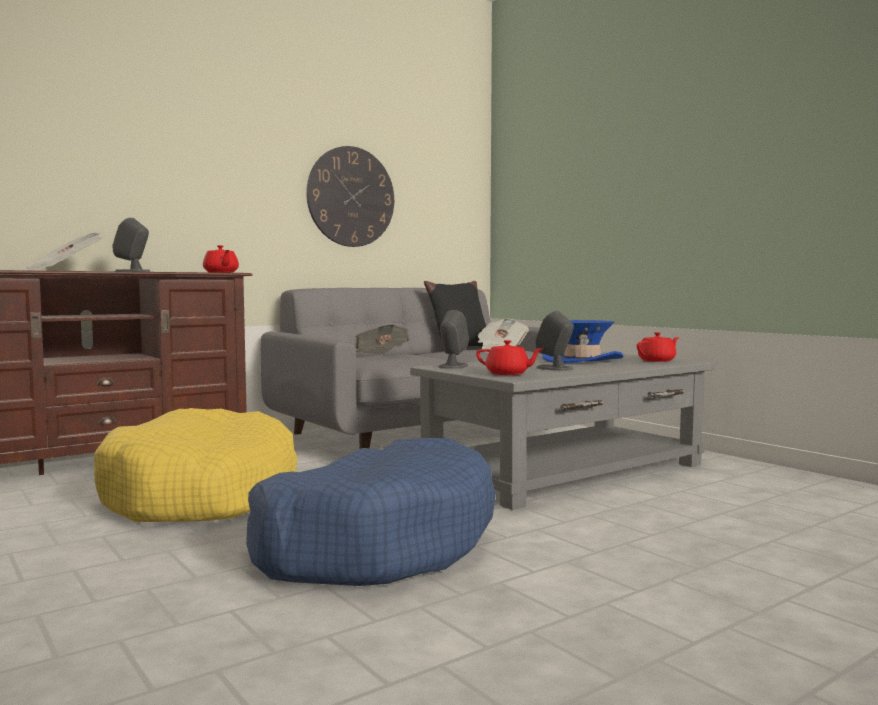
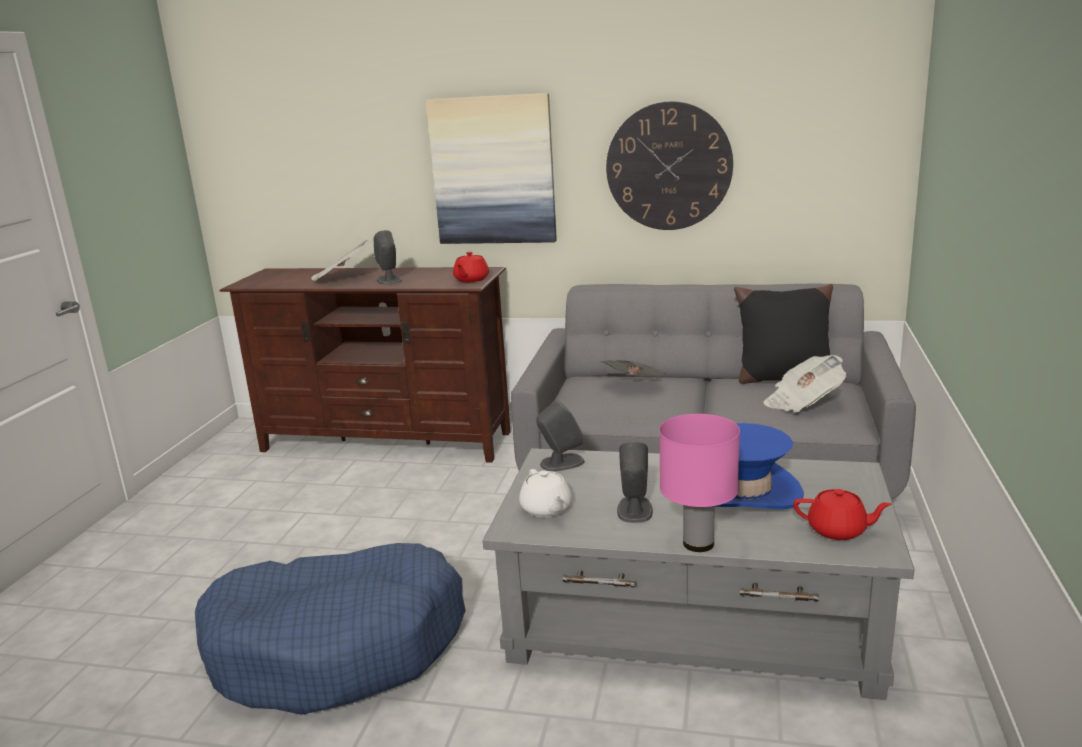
camera: 50 degrees right, 15 degrees up
yellow dog bed [94,408,297,522] -> none
red teapot [476,340,544,375] -> white teapot [519,469,572,517]
none -> picture [426,93,557,244]
none -> pink table lamp [659,414,740,552]

